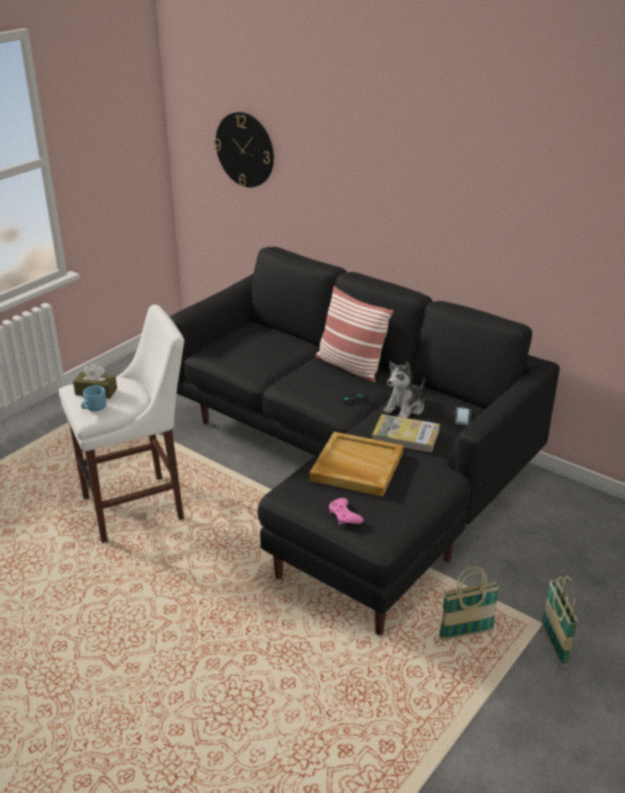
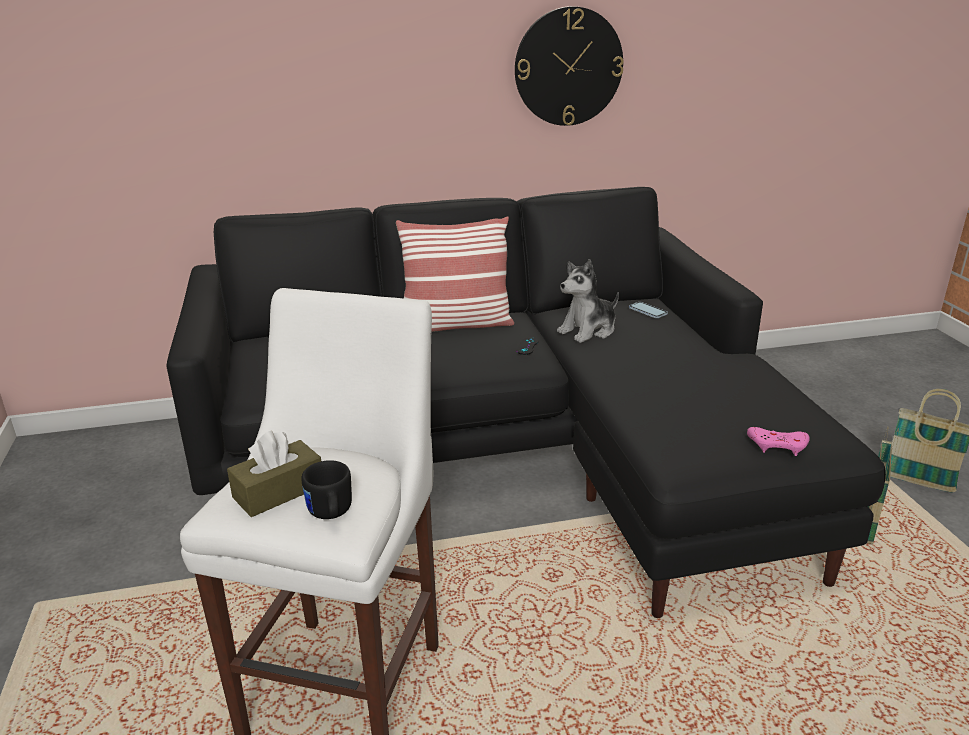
camera: 50 degrees left, 5 degrees down
blue mug [81,385,106,411] -> black mug [301,460,352,519]
wall clock [214,112,274,187] -> wall clock moved to [515,6,624,126]
beige tray [310,432,403,497] -> none
book [372,414,440,452] -> none
plush toy [383,361,425,418] -> plush toy turned 60 degrees clockwise [557,259,619,343]

